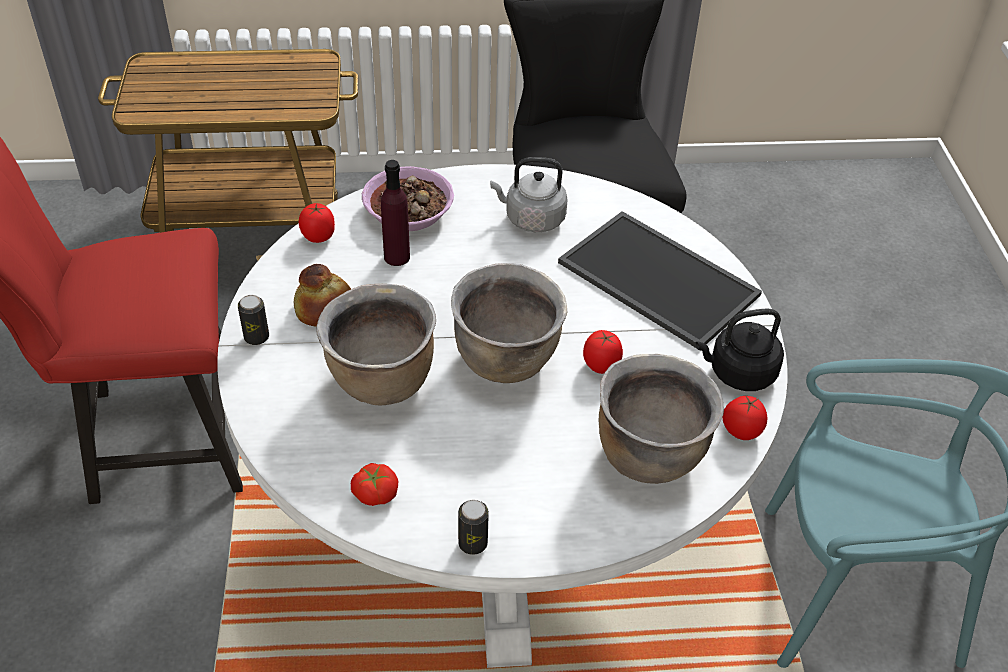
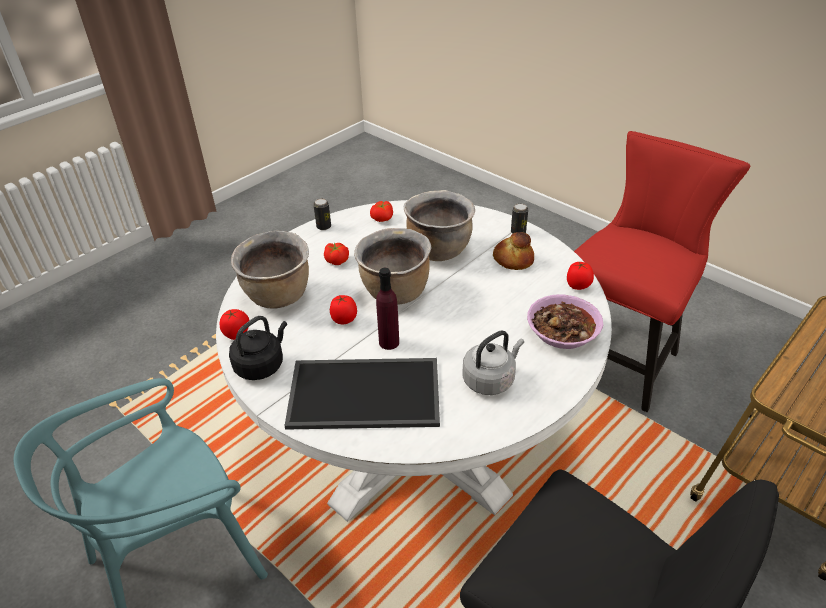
camera: 140 degrees right, 5 degrees down
purple bottle [381,160,410,266] -> purple bottle moved to [376,268,399,350]
none -> tomato [324,243,349,265]

